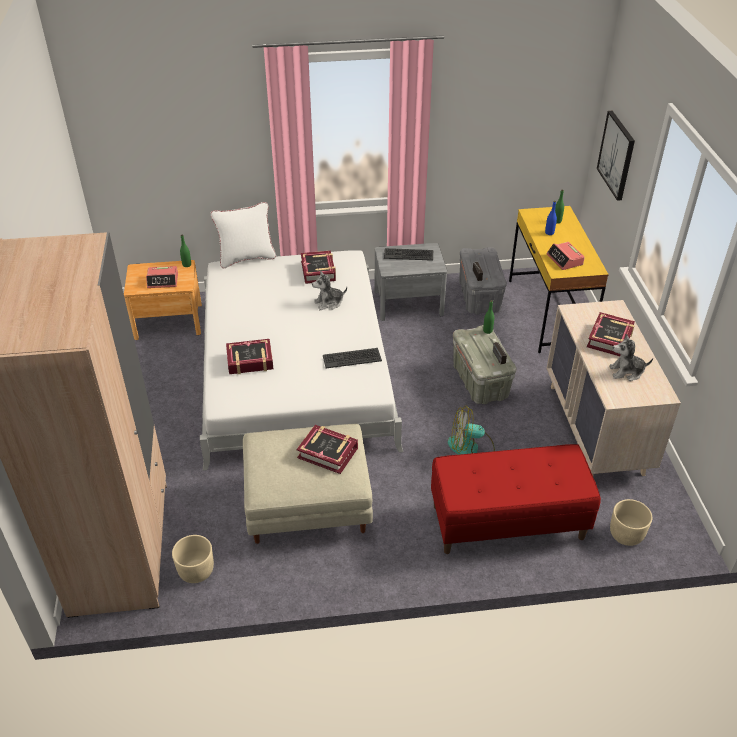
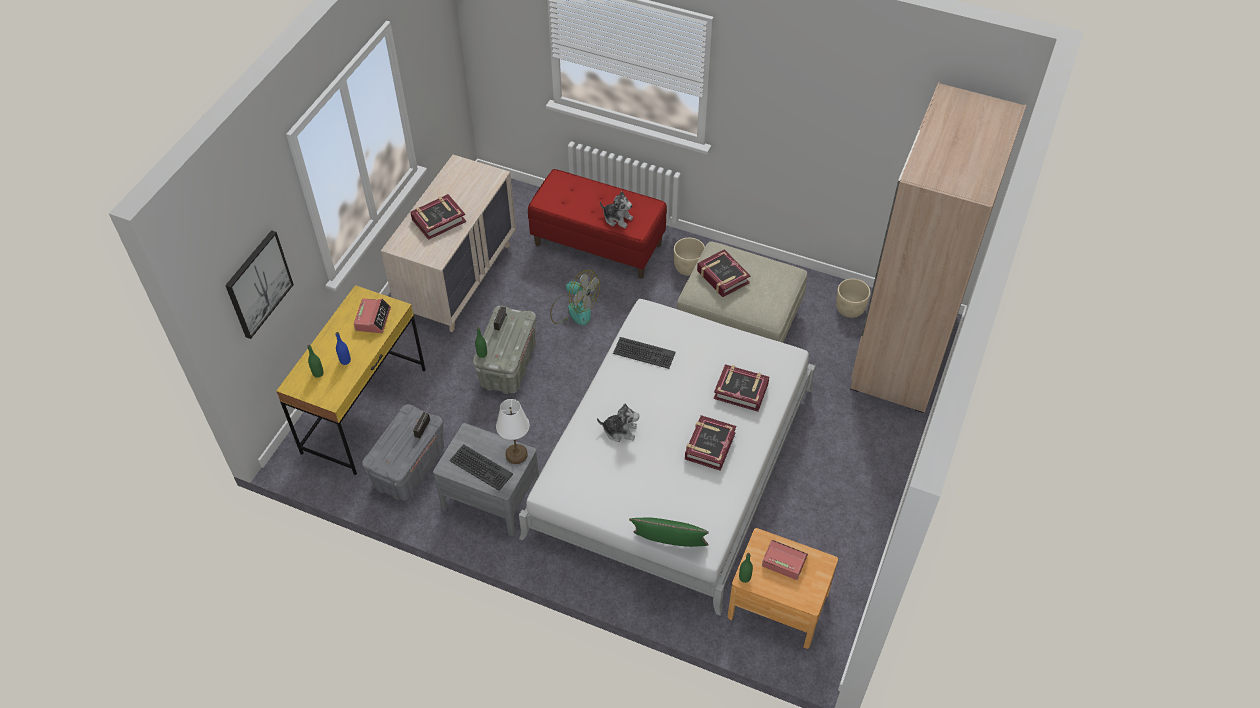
camera: 150 degrees left, 10 degrees up
white pillow [211,202,276,268] -> green pillow [629,517,709,547]
book [301,250,336,284] -> book moved to [685,415,736,471]
plush toy [609,334,653,381] -> plush toy moved to [600,191,633,228]
beige planter [610,499,652,546] -> beige planter moved to [674,238,705,276]
none -> white table lamp [496,399,529,464]

